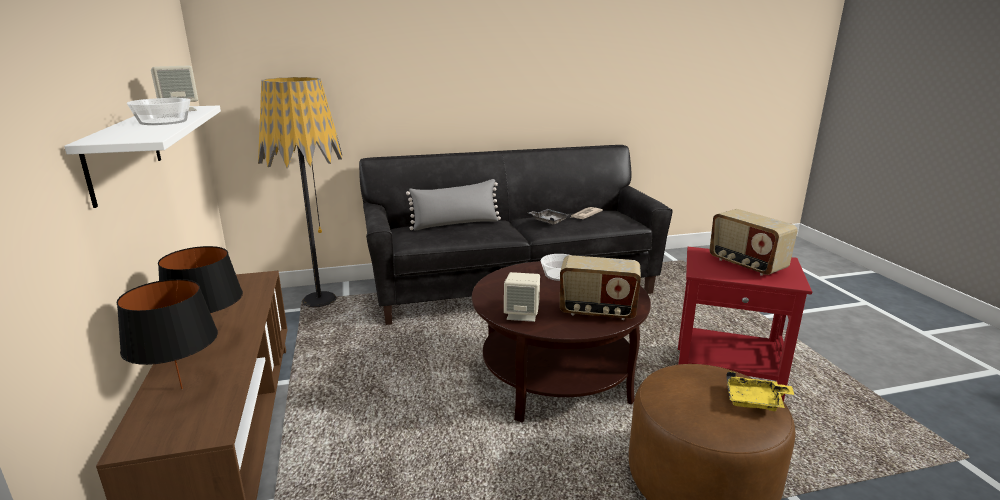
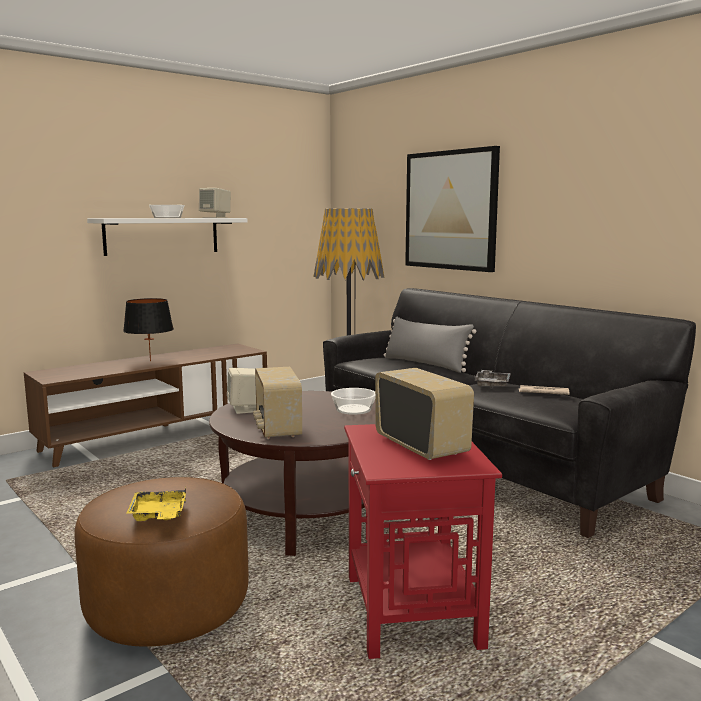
camera: 65 degrees right, 10 degrees down
black table lamp [116,279,218,389] -> none
radio [709,209,798,276] -> radio turned 120 degrees clockwise [375,368,474,460]
none -> picture [405,146,500,272]

